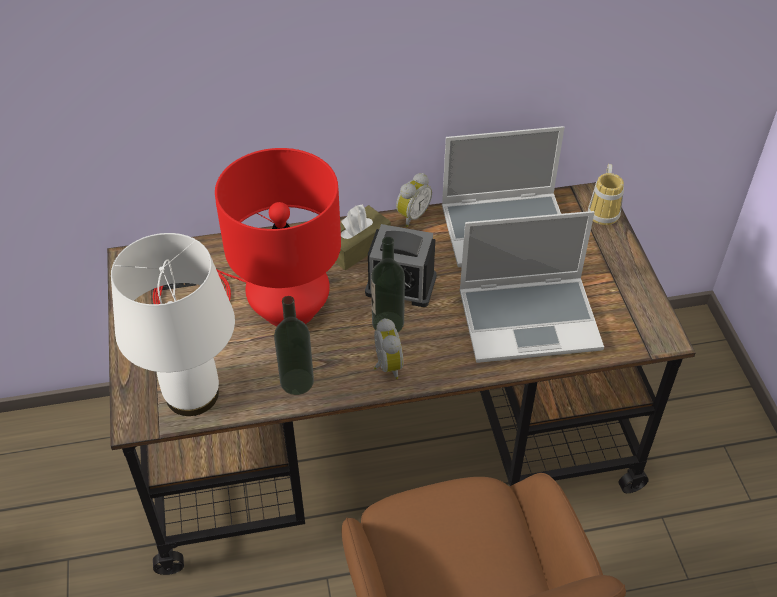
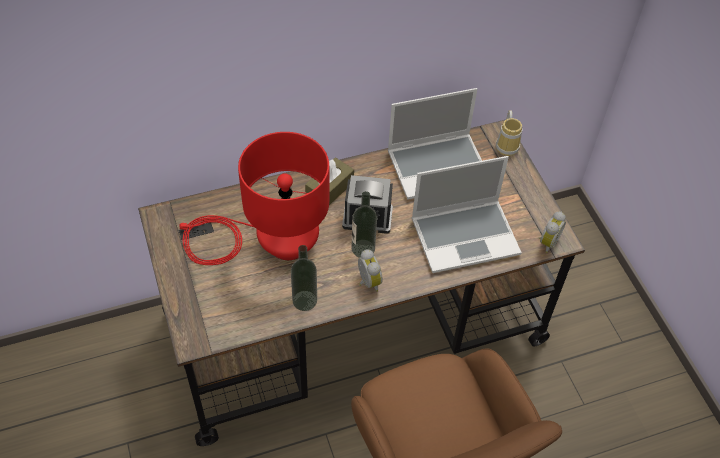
camera: 10 degrees left, 5 degrees up
white table lamp [111,233,235,416] -> none
alarm clock [396,173,432,227] -> alarm clock moved to [539,211,566,253]

